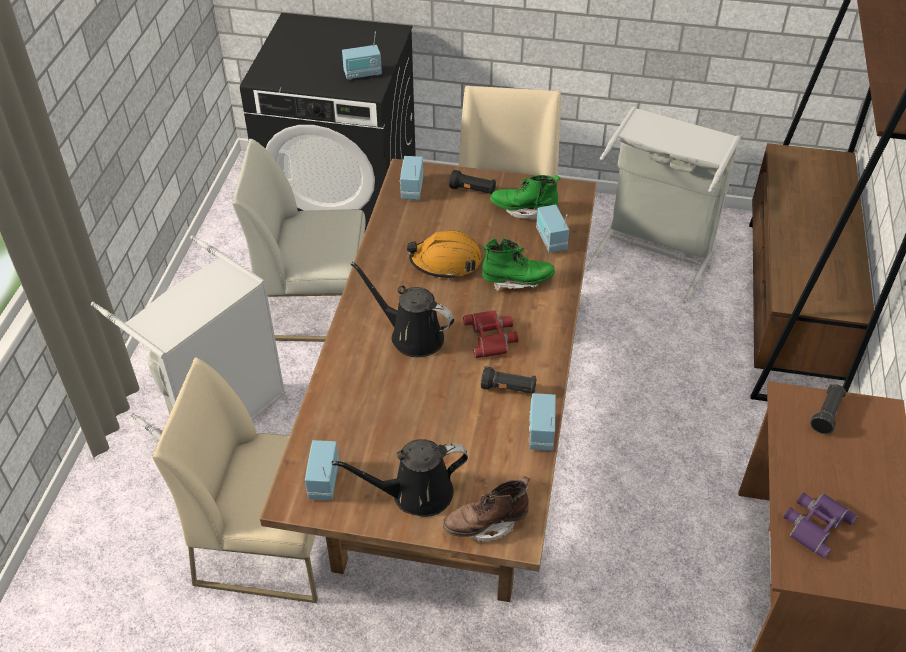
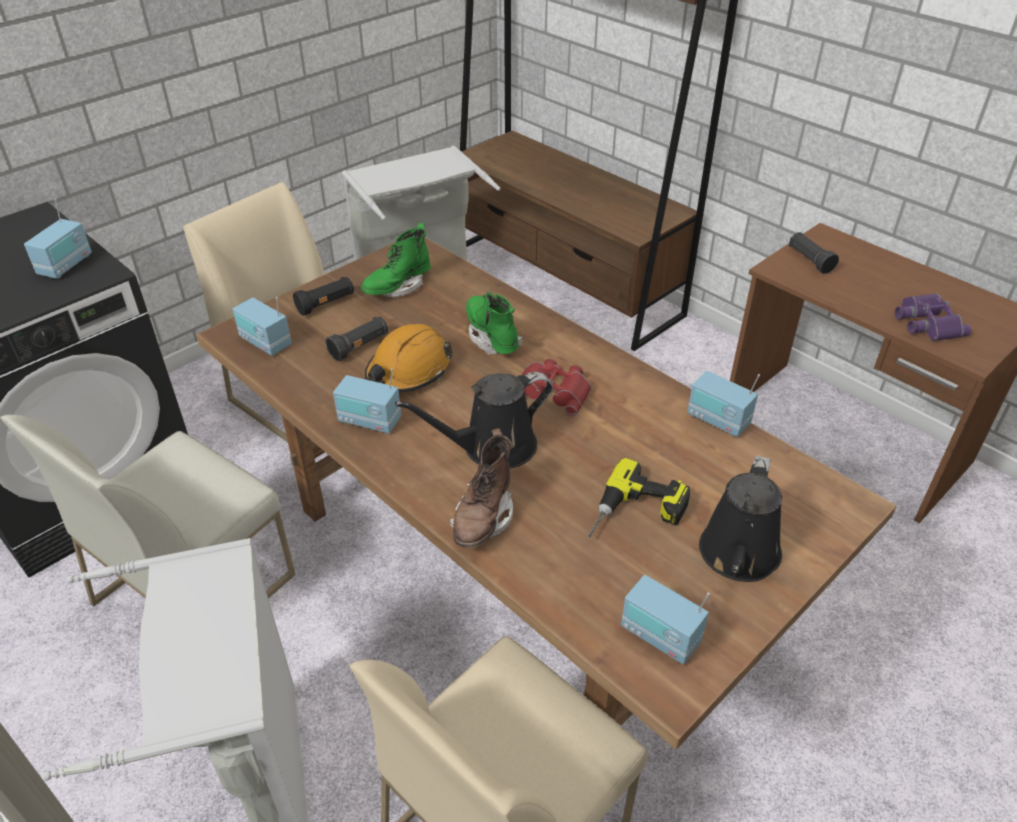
camera: 55 degrees left, 5 degrees down
brown boot [443,476,530,542] -> brown boot moved to [450,428,513,549]
black flashlight [481,366,536,394] -> black flashlight moved to [325,316,388,361]
green boot [482,238,555,292] -> green boot turned 60 degrees counterclockwise [466,292,522,355]
radio [536,205,569,253] -> radio moved to [333,368,401,434]
none -> power drill [588,458,690,538]

